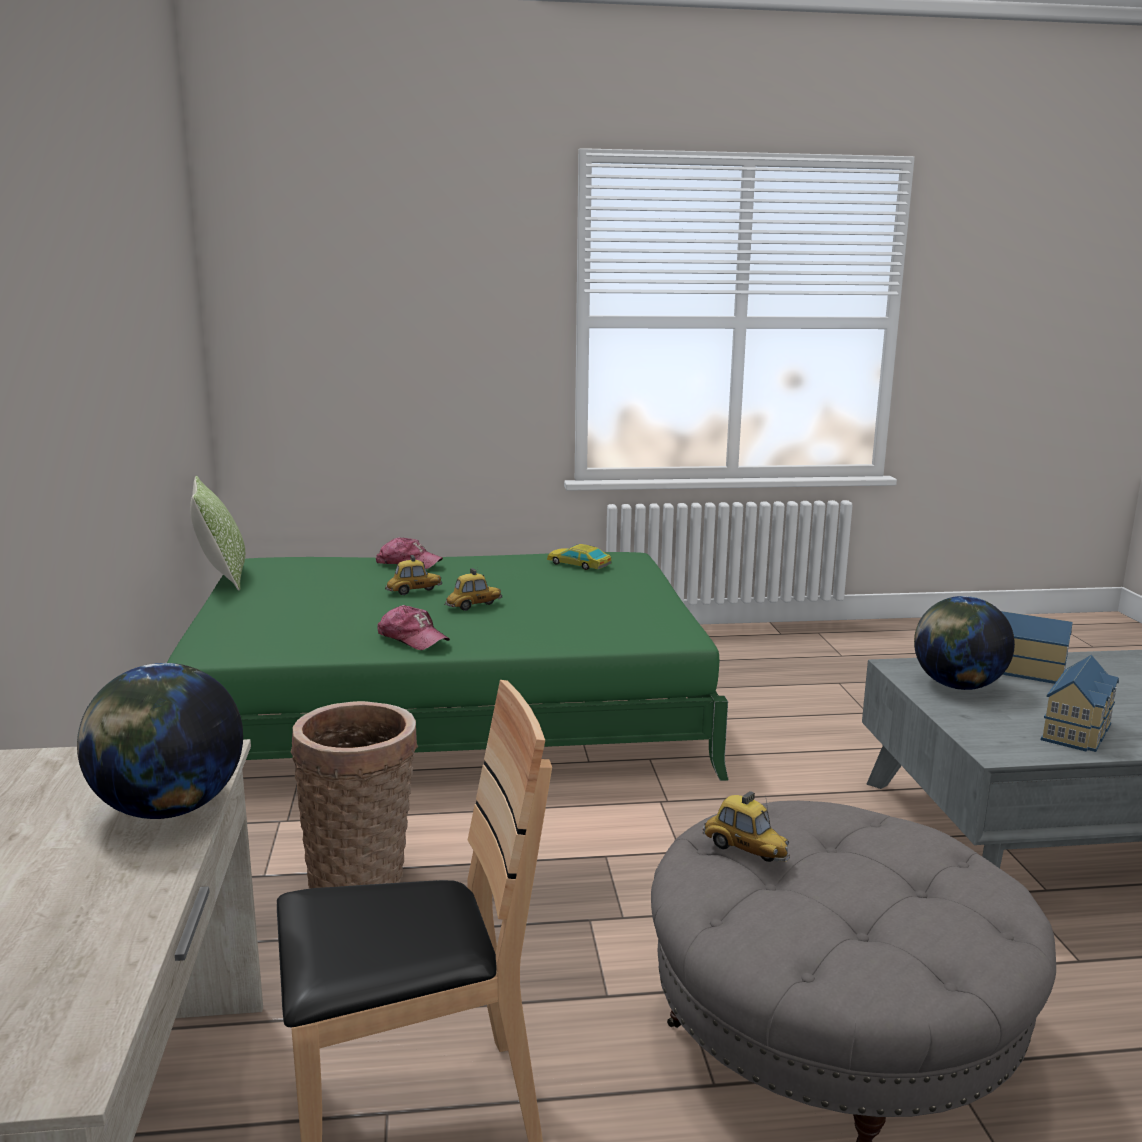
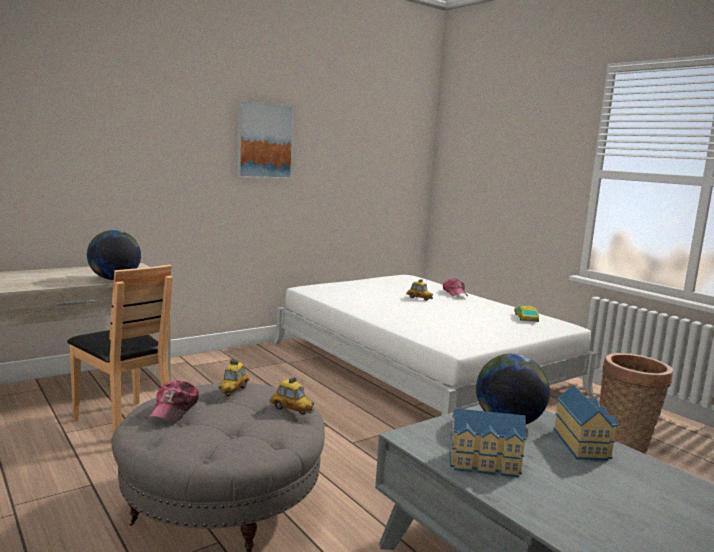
camera: 60 degrees right, 5 degrees down
green bed [167,552,729,781] -> white bed [273,275,597,416]
pillow [190,476,245,590] -> none
basket [291,701,418,889] -> basket moved to [600,353,673,453]
cap [377,605,450,650] -> cap moved to [147,380,199,422]
toy car [444,568,502,611] -> toy car moved to [269,377,314,415]
none -> picture [237,100,294,179]

